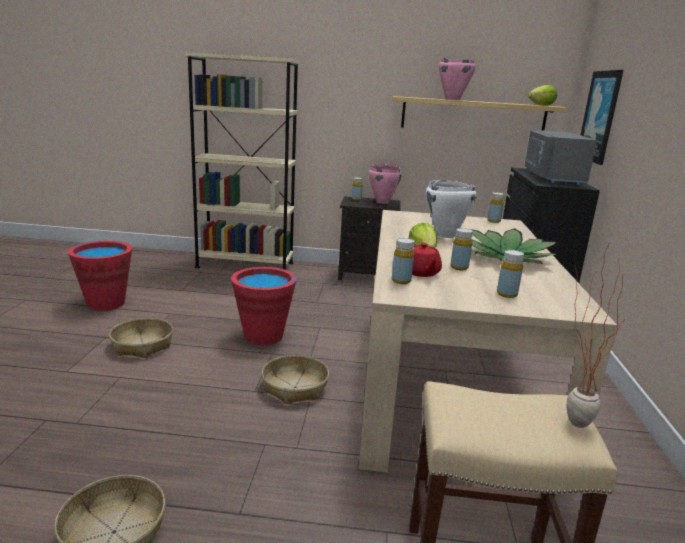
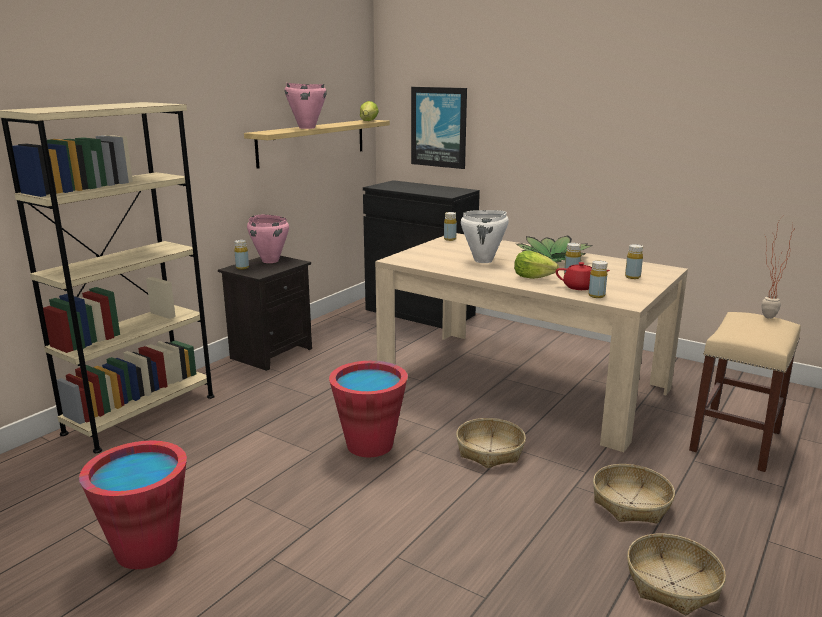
camera: 60 degrees left, 0 degrees up
basket [109,318,173,358] -> basket moved to [593,464,675,524]
grey microwave [525,130,597,185] -> none

